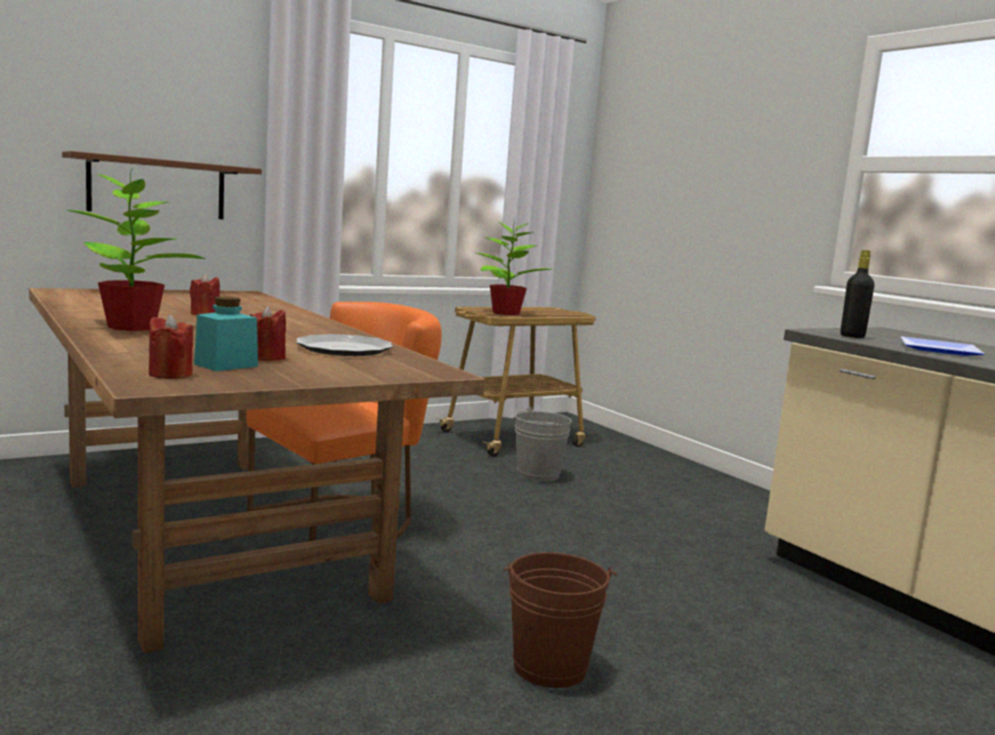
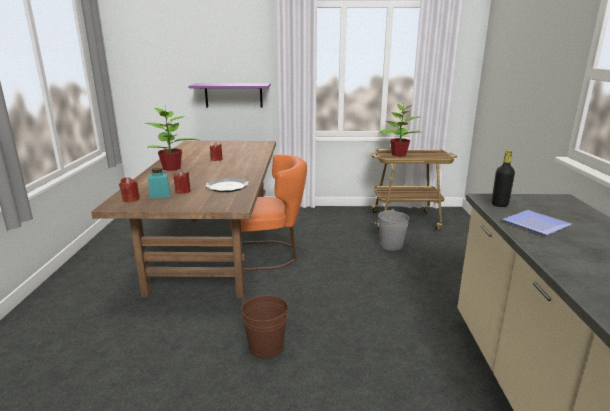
camera: 35 degrees right, 10 degrees up
brown shelf [62,151,262,219] -> purple shelf [189,83,271,108]

